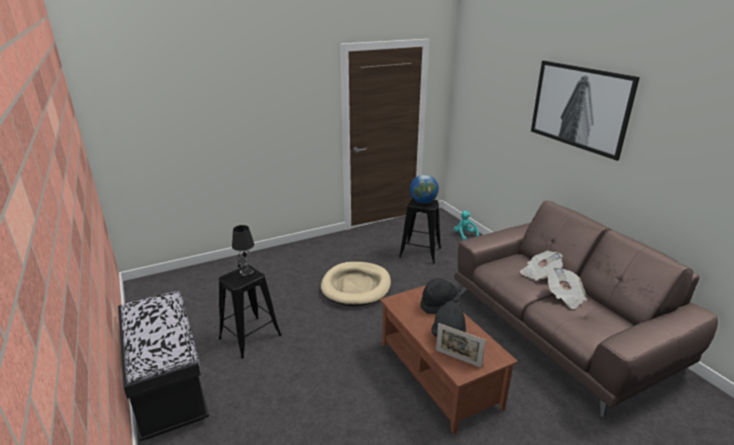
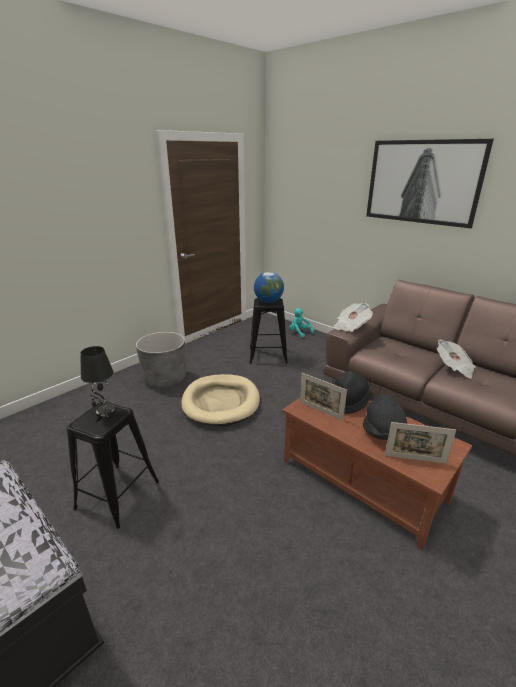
camera: 20 degrees left, 0 degrees up
newspaper [520,251,563,281] -> newspaper moved to [333,303,373,332]
none -> grey planter [136,332,186,388]
none -> picture frame [300,373,347,421]

